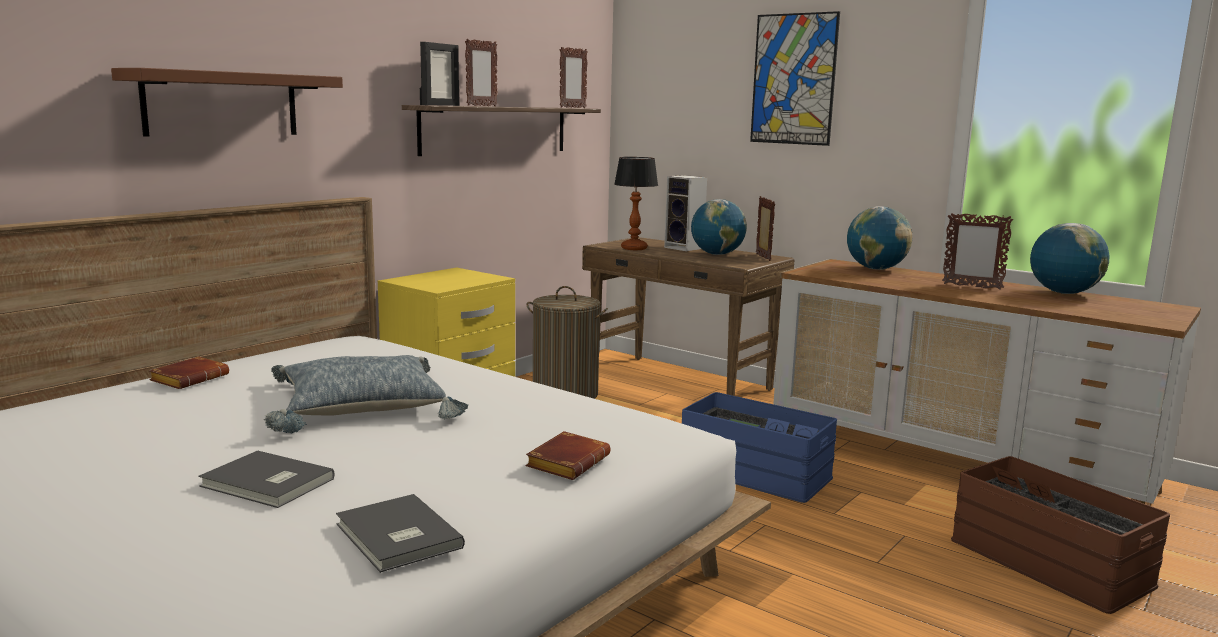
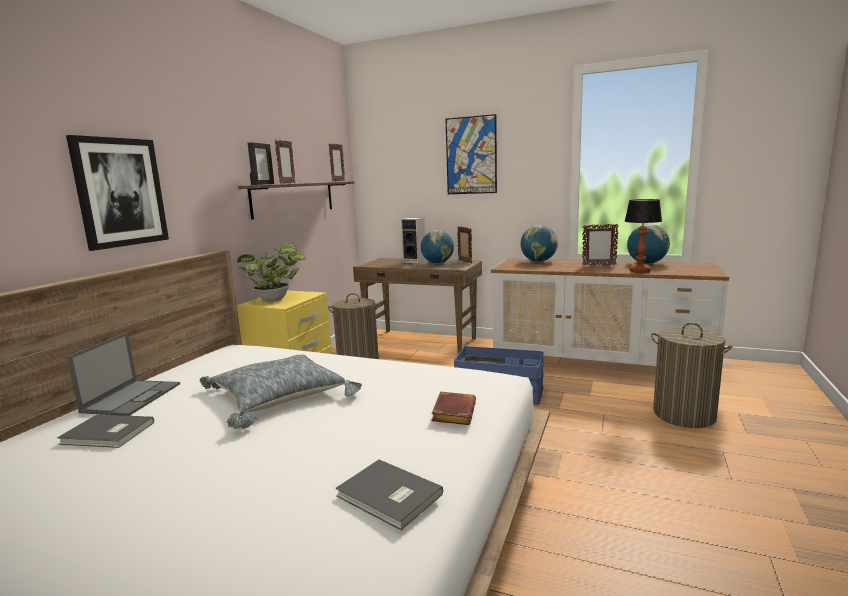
camera: 15 degrees left, 0 degrees up
brown shelf [111,68,343,137] -> picture [66,135,169,251]
brown book [149,356,229,389] -> laptop [66,332,180,416]
grey book [198,450,335,508] -> grey book moved to [57,414,154,448]
table lamp [614,157,658,250] -> table lamp moved to [624,199,662,273]
brown storage box [951,456,1170,614] -> laundry basket [651,323,733,428]
none -> potted plant [237,243,306,301]

